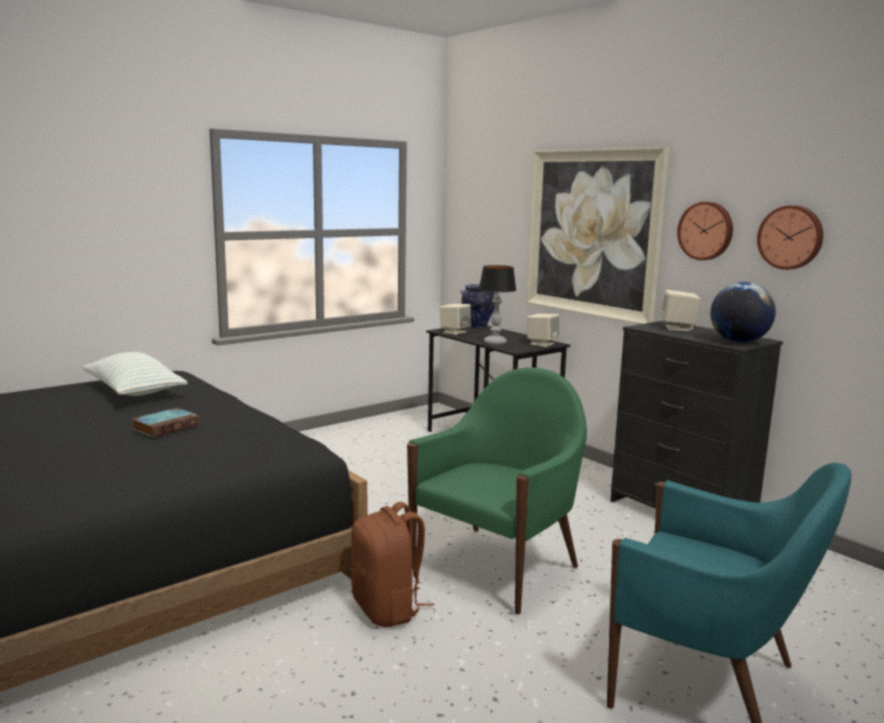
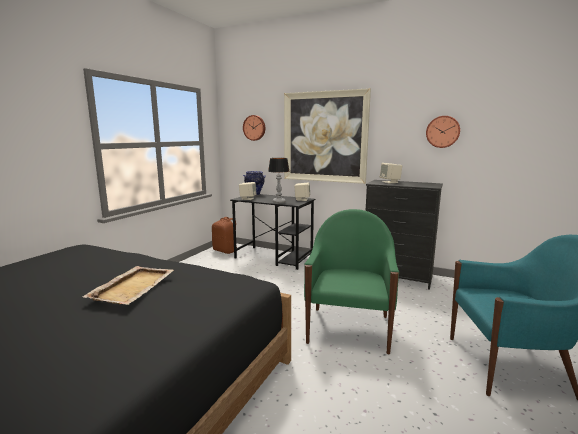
camera: 25 degrees left, 0 degrees up
pillow [82,352,188,396] -> none
book [133,408,200,438] -> beige tray [83,266,174,305]
brown backpack [351,502,434,627] -> brown backpack moved to [212,217,236,254]
wall clock [677,202,733,260] -> wall clock moved to [243,115,265,141]
globe [710,282,776,343] -> none

